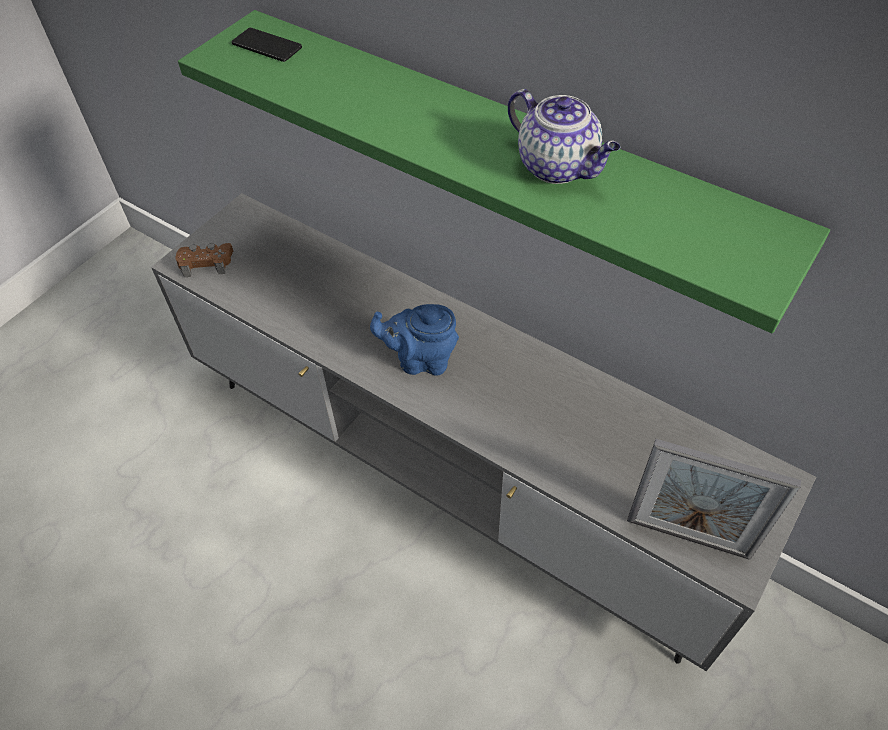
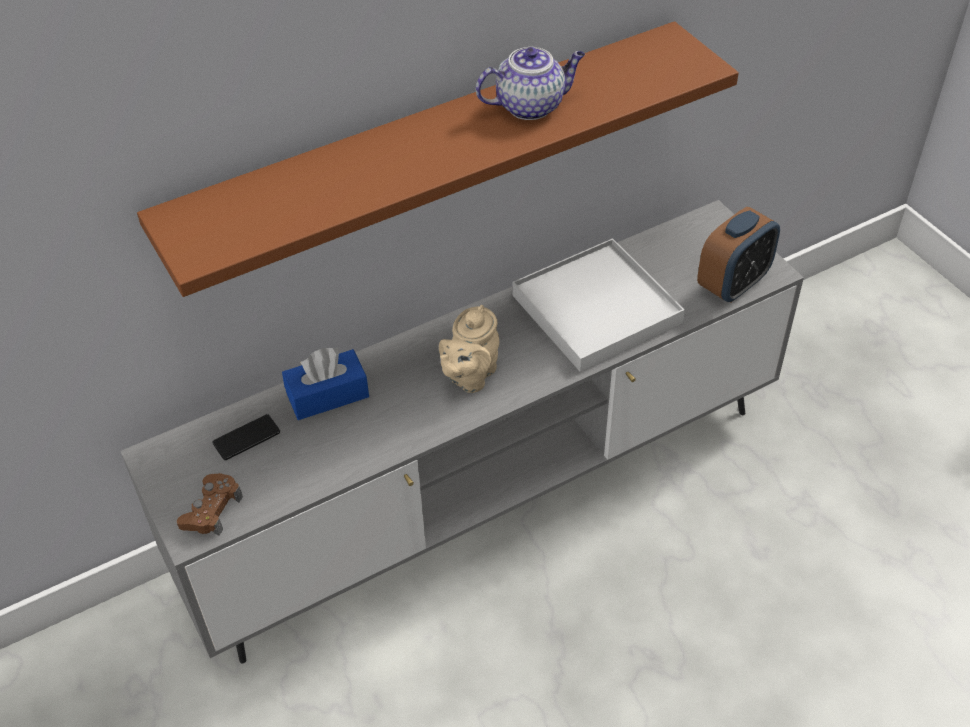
camera: 65 degrees left, 5 degrees down
green shelf [178,10,830,333] -> brown shelf [137,21,739,297]
phone [232,28,302,62] -> phone moved to [213,414,280,460]
blue teapot [370,304,459,376] -> beige teapot [439,305,499,393]
picture frame [627,439,801,560] -> alarm clock [697,207,780,302]
none -> blue tissue box [282,347,369,420]
none -> white tray [512,238,685,372]

